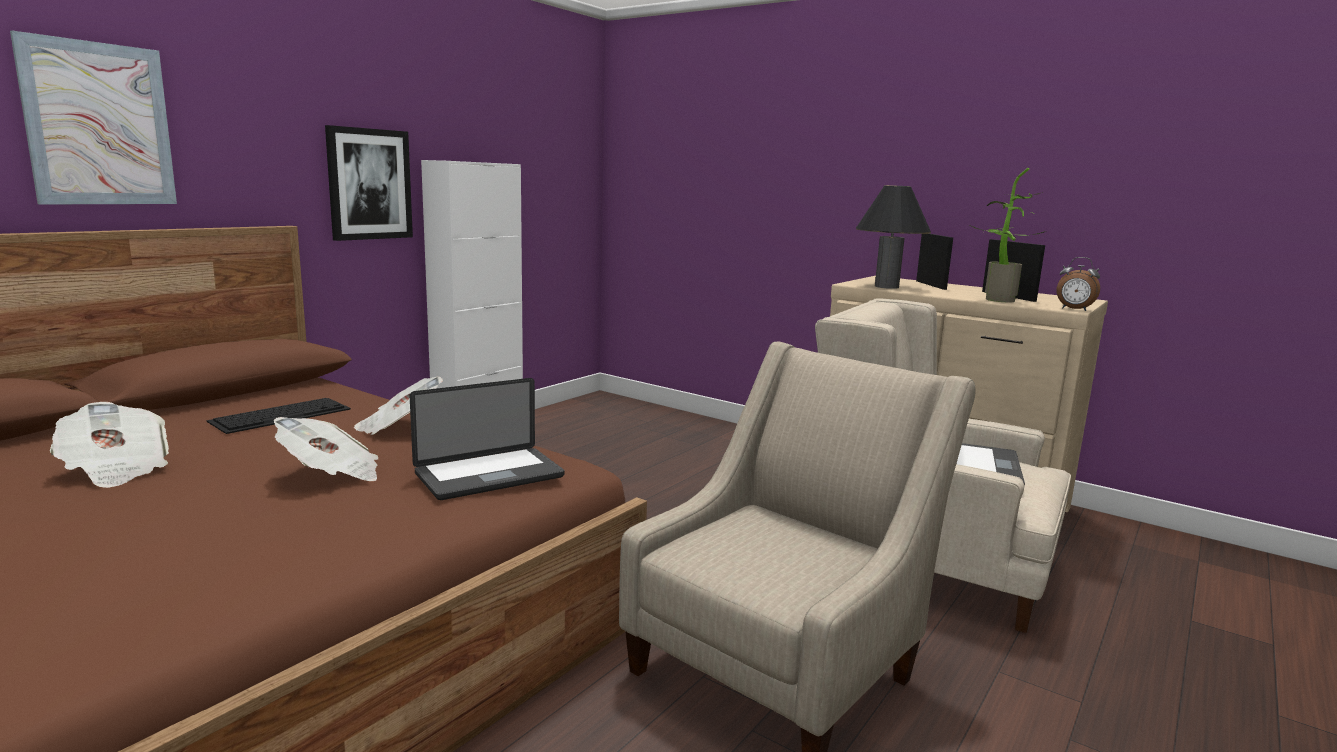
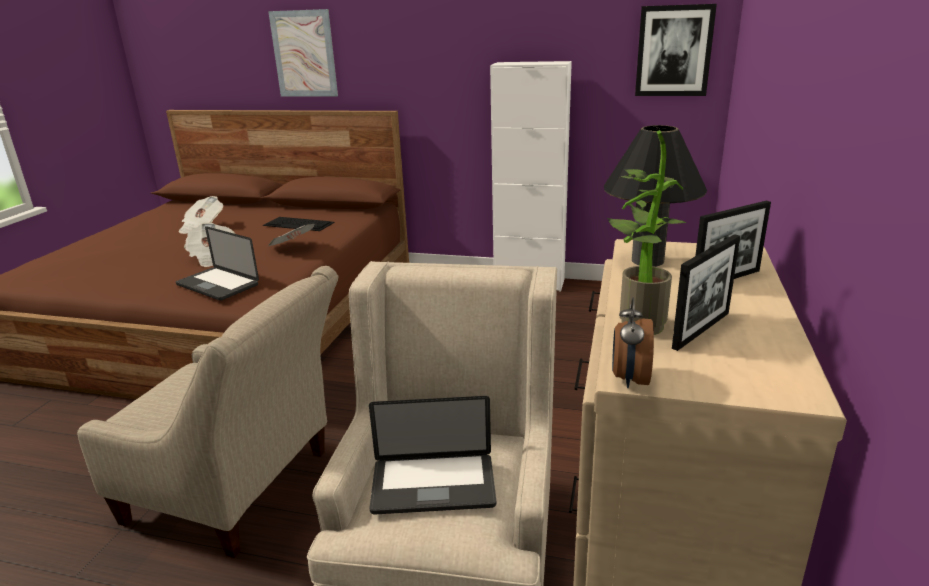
camera: 70 degrees right, 10 degrees up
picture [325,125,413,241] -> picture moved to [635,4,717,96]

